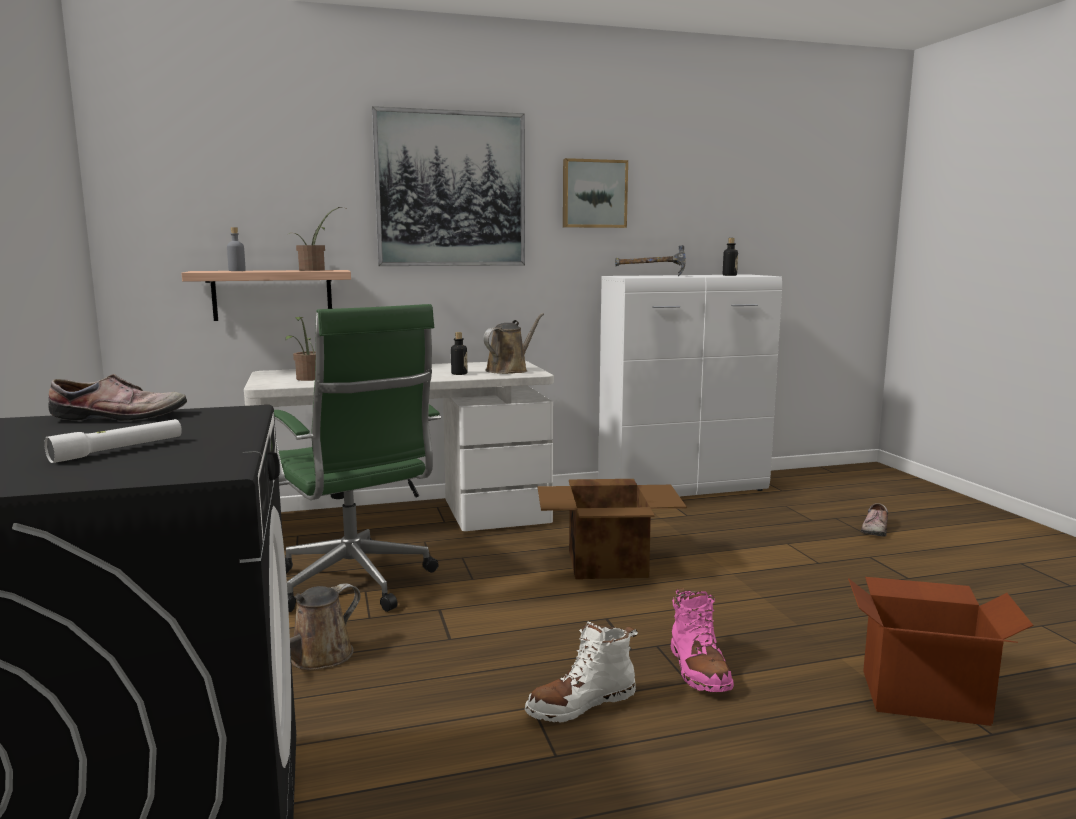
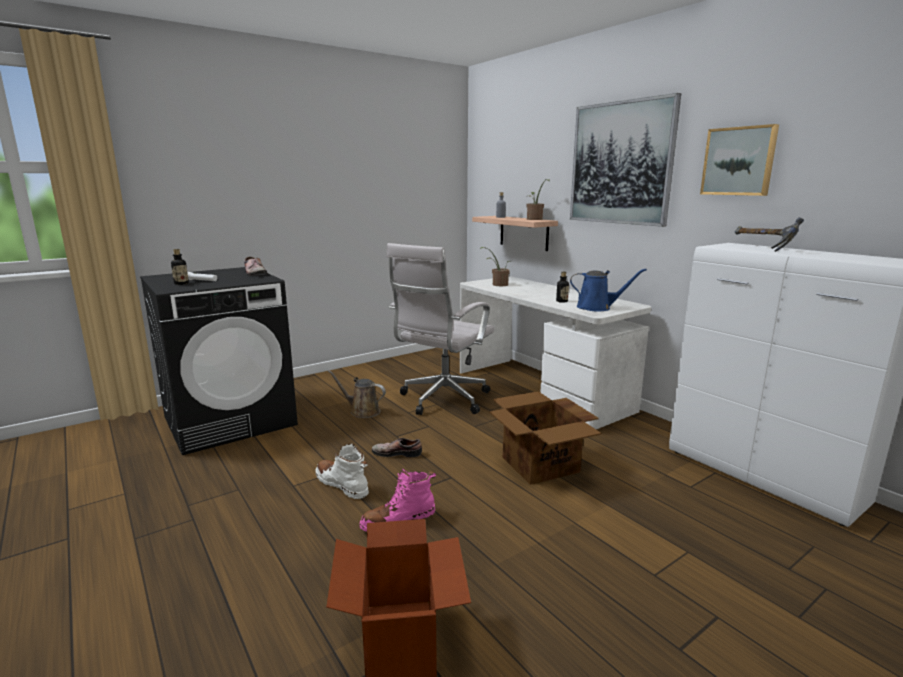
camera: 70 degrees right, 5 degrees up
green office chair [274,304,441,612] -> white office chair [386,243,494,415]
brown watering can [483,313,544,374] -> blue watering can [570,268,647,311]
bottle [723,238,738,276] -> bottle moved to [171,249,189,285]
shoe [861,503,888,537] -> shoe moved to [372,438,422,457]

